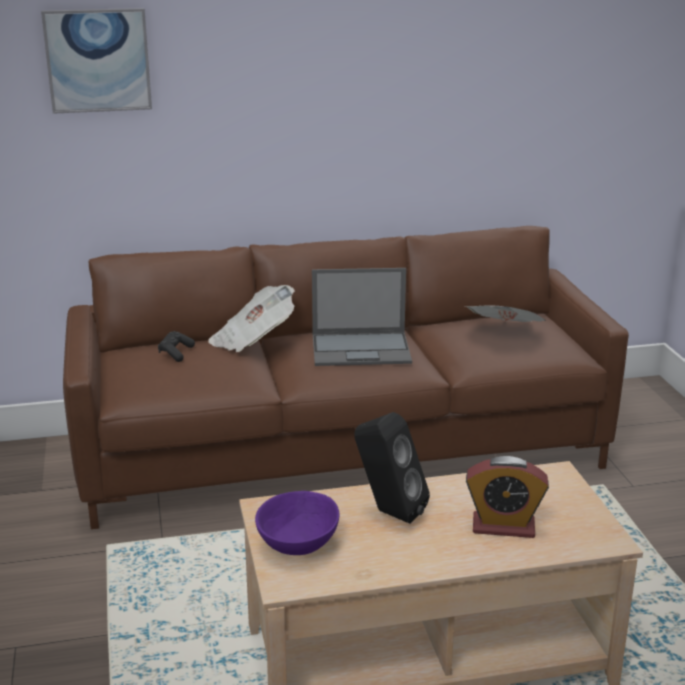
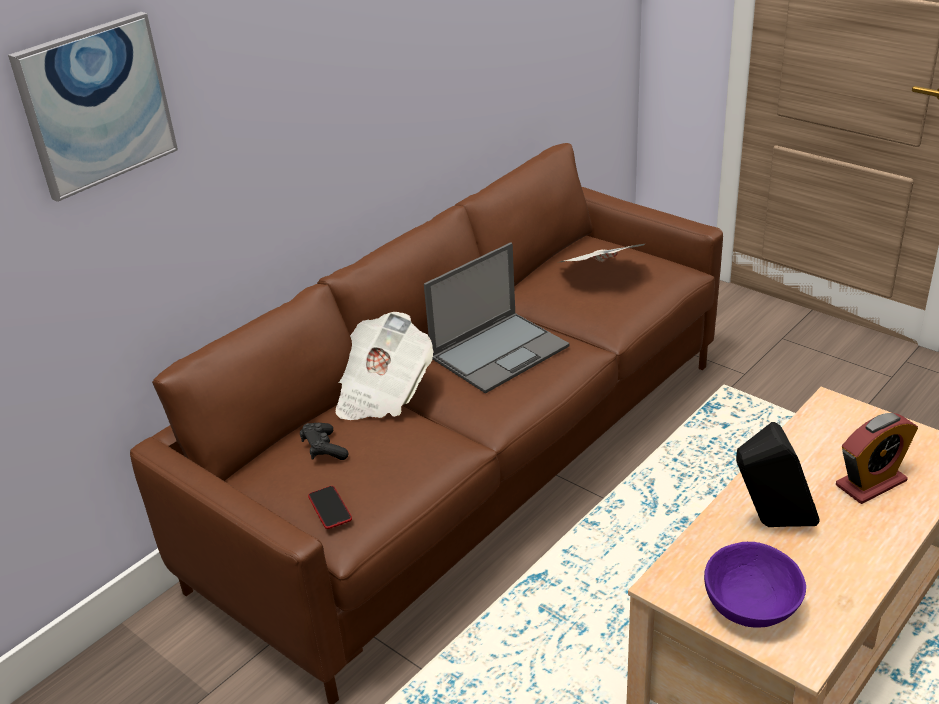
camera: 35 degrees left, 10 degrees up
none -> phone [308,486,352,529]

